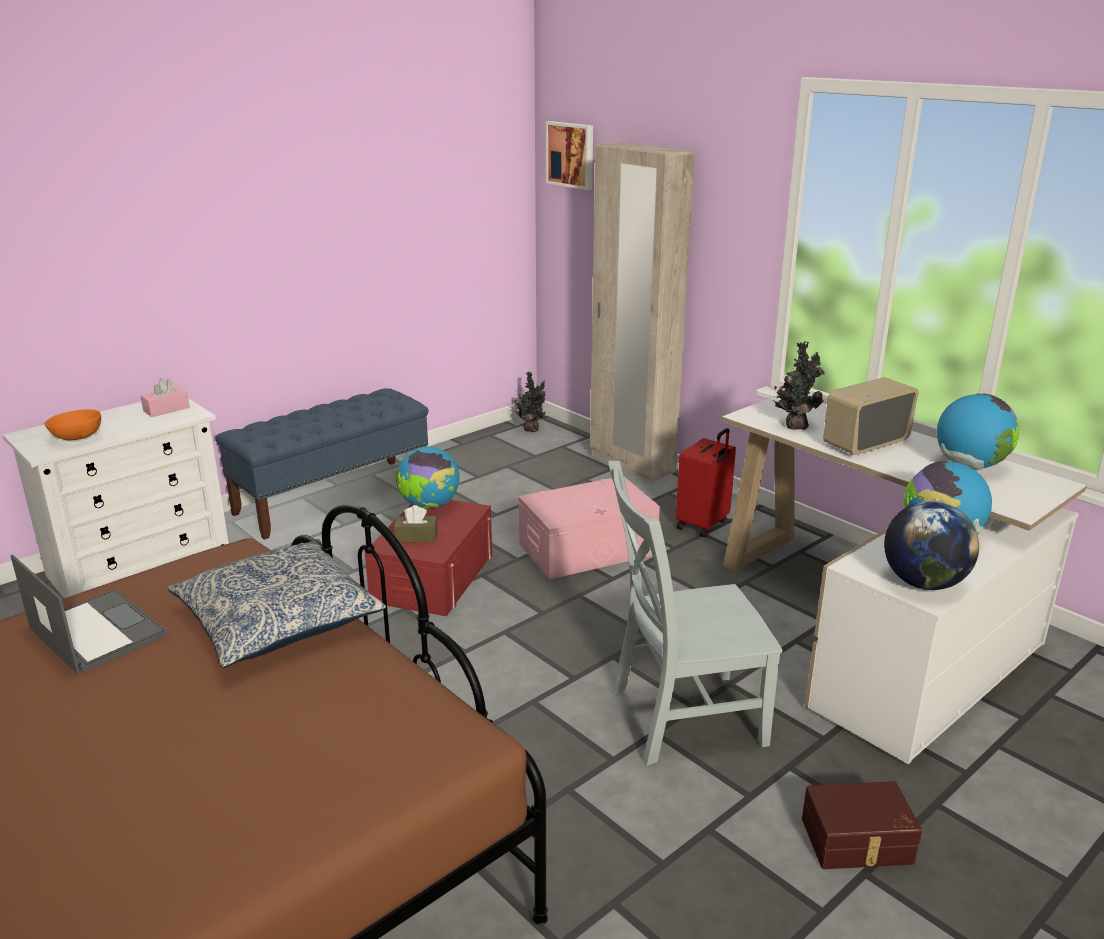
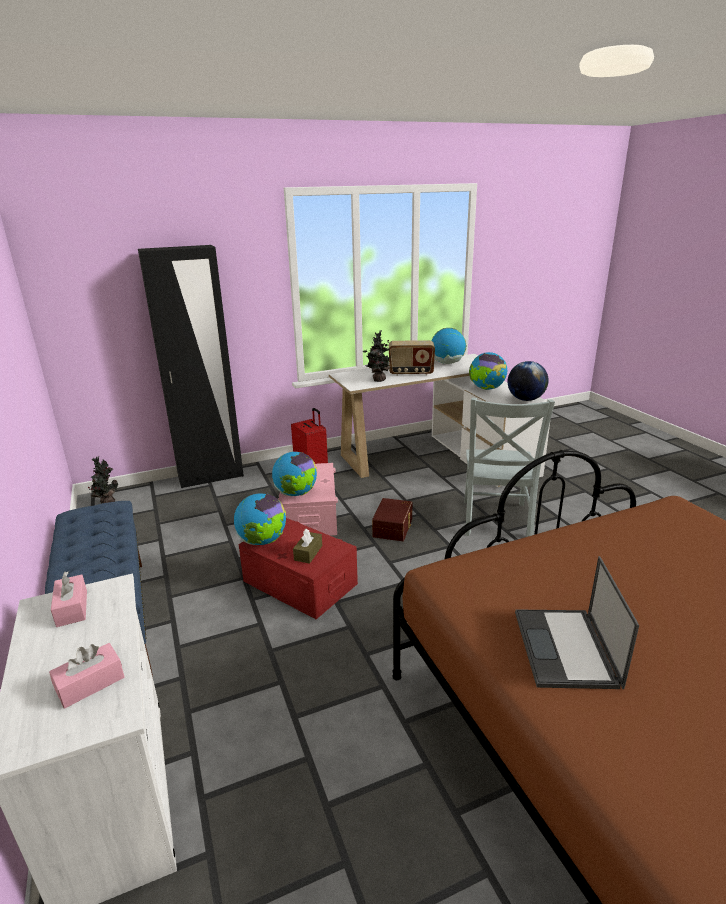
camera: 70 degrees left, 0 degrees up
laptop [11,554,168,675] -> laptop turned 60 degrees counterclockwise [515,556,639,689]
orange bowl [44,409,101,440] -> pink tissue box [49,643,124,709]
pillow [167,539,386,668] -> none
picture [546,121,593,190] -> none
beige wardrobe [590,142,695,482] -> black wardrobe [138,245,244,488]
brown storage box [802,781,922,869] -> brown storage box moved to [372,498,413,541]
radio [823,377,918,455] -> radio turned 75 degrees counterclockwise [389,340,435,376]
none -> globe [272,452,317,496]

